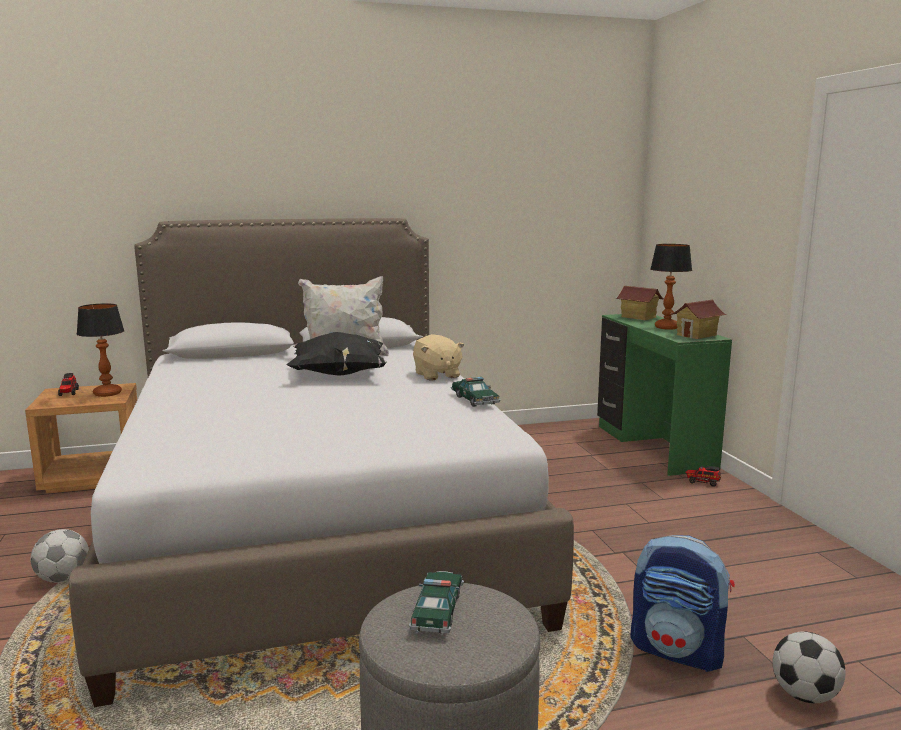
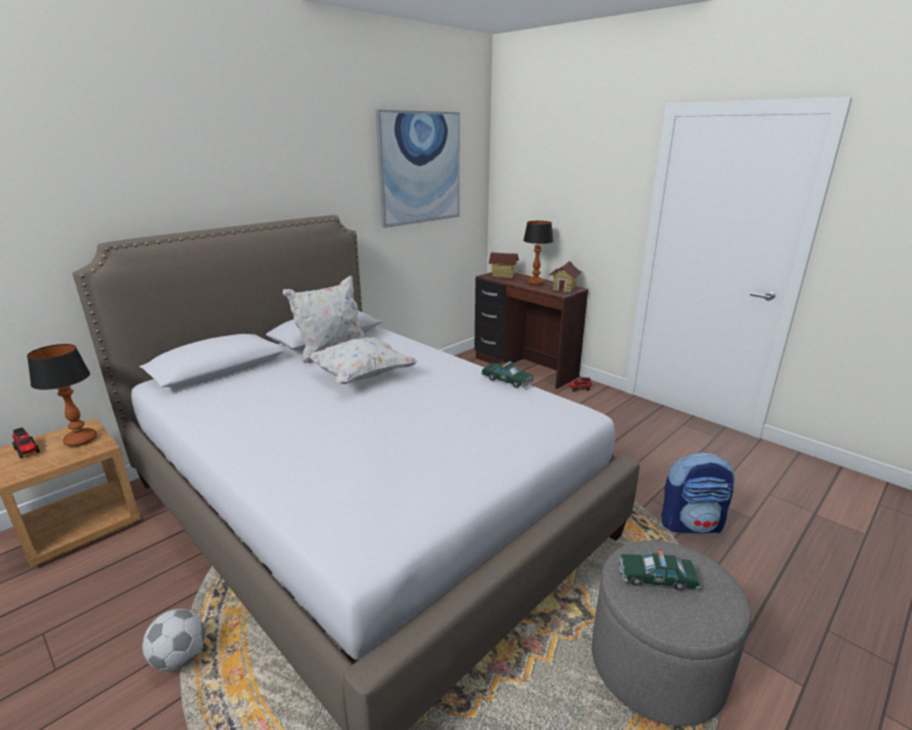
camera: 30 degrees left, 10 degrees up
black pillow [287,332,387,376] -> white pillow [304,337,418,384]
toy car [409,571,464,636] -> toy car turned 60 degrees counterclockwise [619,550,700,591]
beige plush toy [413,334,464,381] -> none
green desk [597,314,732,476] -> brown desk [474,272,588,389]
football [773,632,846,703] -> none
none -> picture [375,110,460,228]

